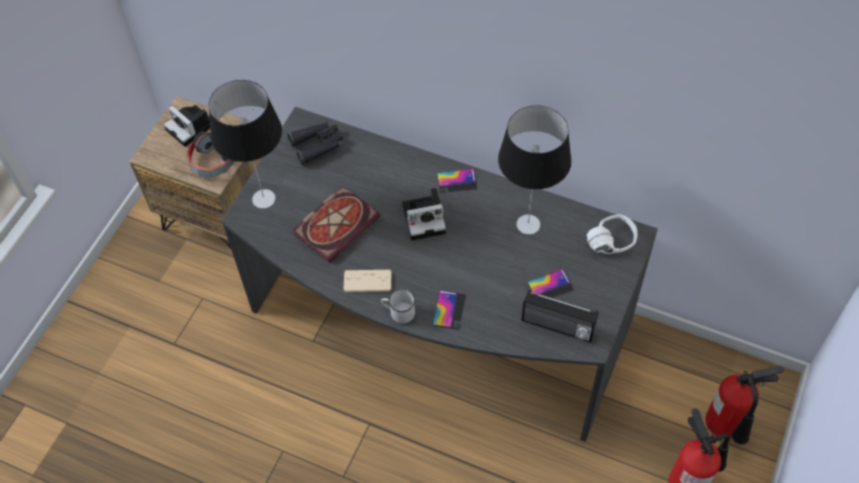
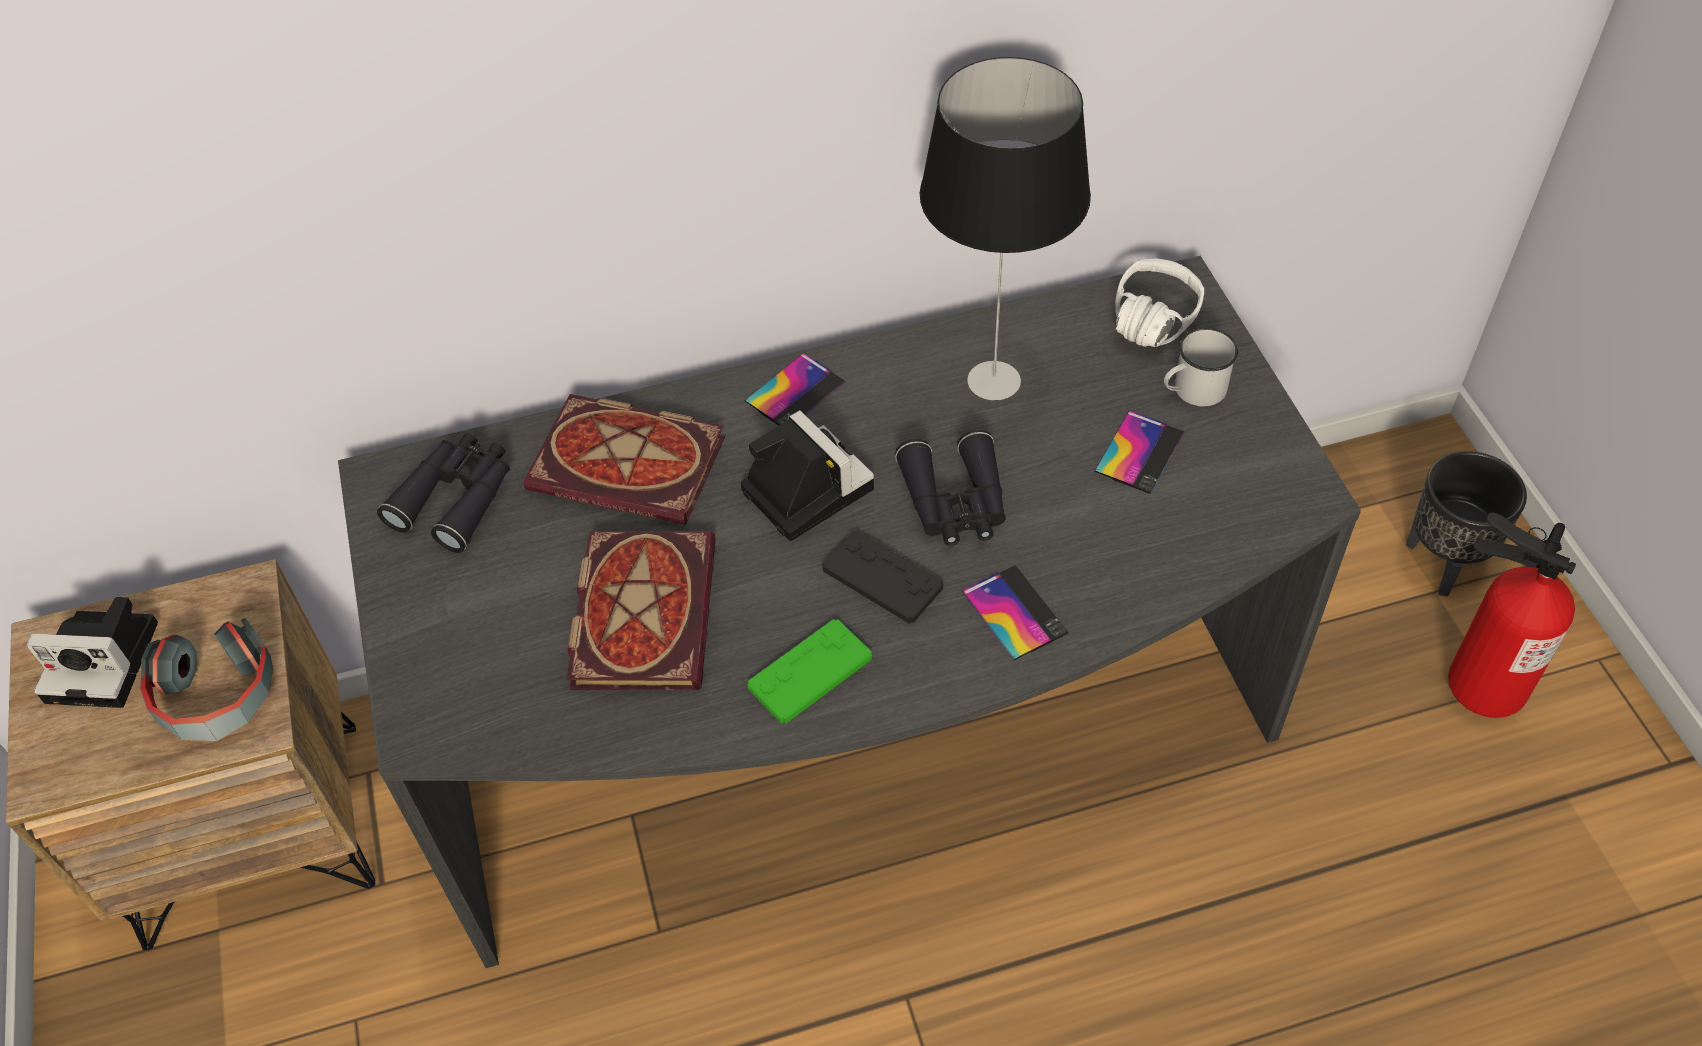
camera: 40 degrees left, 5 degrees down
table lamp [209,80,282,208] -> none
beige game controller [343,270,391,292] -> green game controller [747,619,872,724]
white mug [381,289,415,324] -> white mug moved to [1164,328,1238,407]
camera [402,188,446,240] -> camera turned 75 degrees counterclockwise [741,410,874,541]
radio [522,290,599,343] -> none
fire extinguisher [705,366,784,445] -> black planter [1406,451,1527,596]
none -> book [524,394,725,525]
none -> black game controller [822,531,943,623]
none -> black binoculars [895,429,1006,546]

